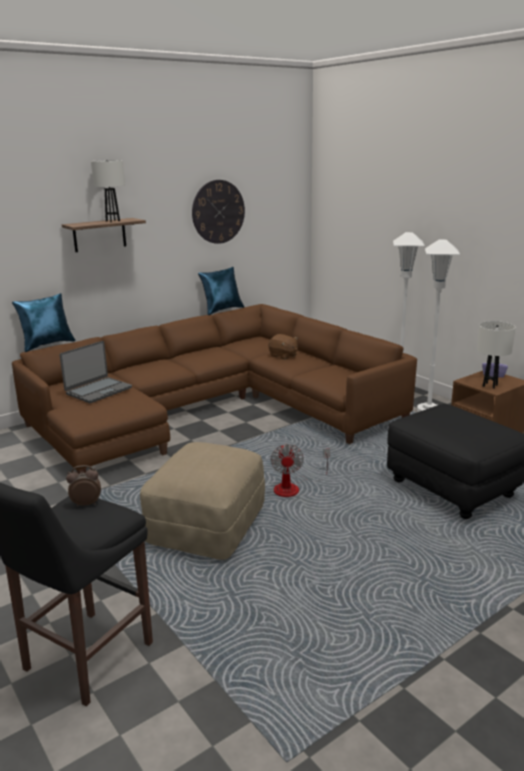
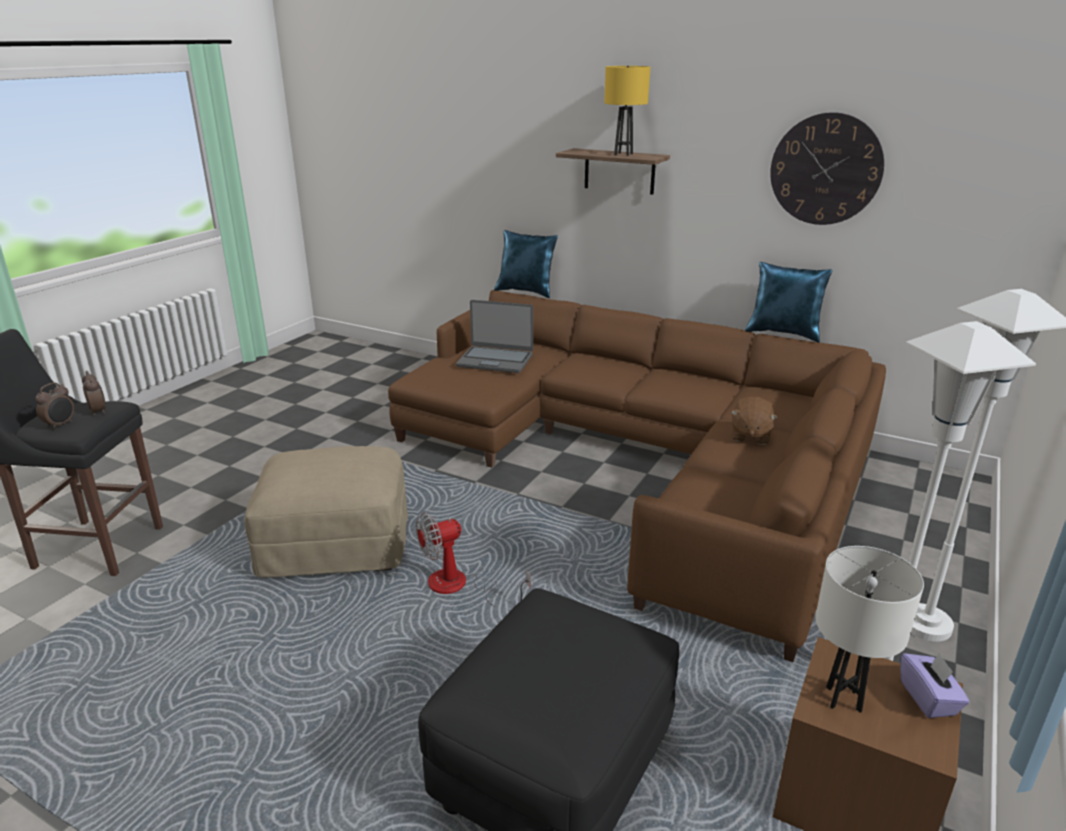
camera: 65 degrees right, 5 degrees up
white table lamp [91,160,125,222] -> yellow table lamp [604,66,650,156]
none -> alarm clock [35,382,74,430]

